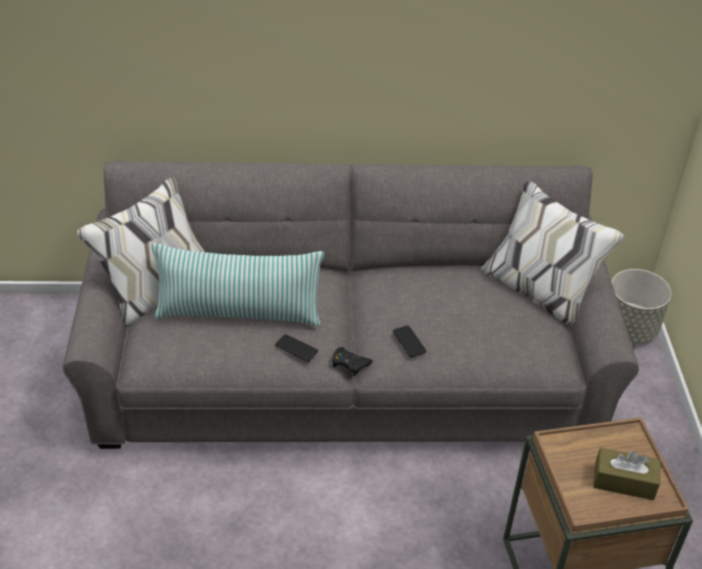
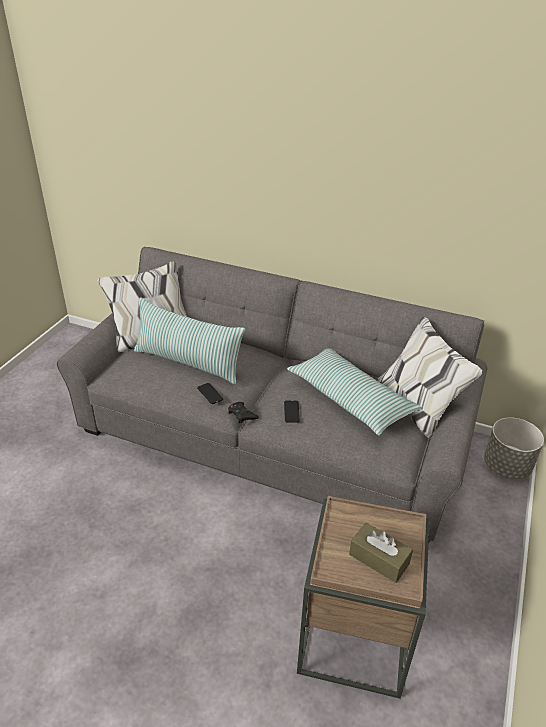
camera: 25 degrees right, 5 degrees down
none -> pillow [287,349,422,435]

